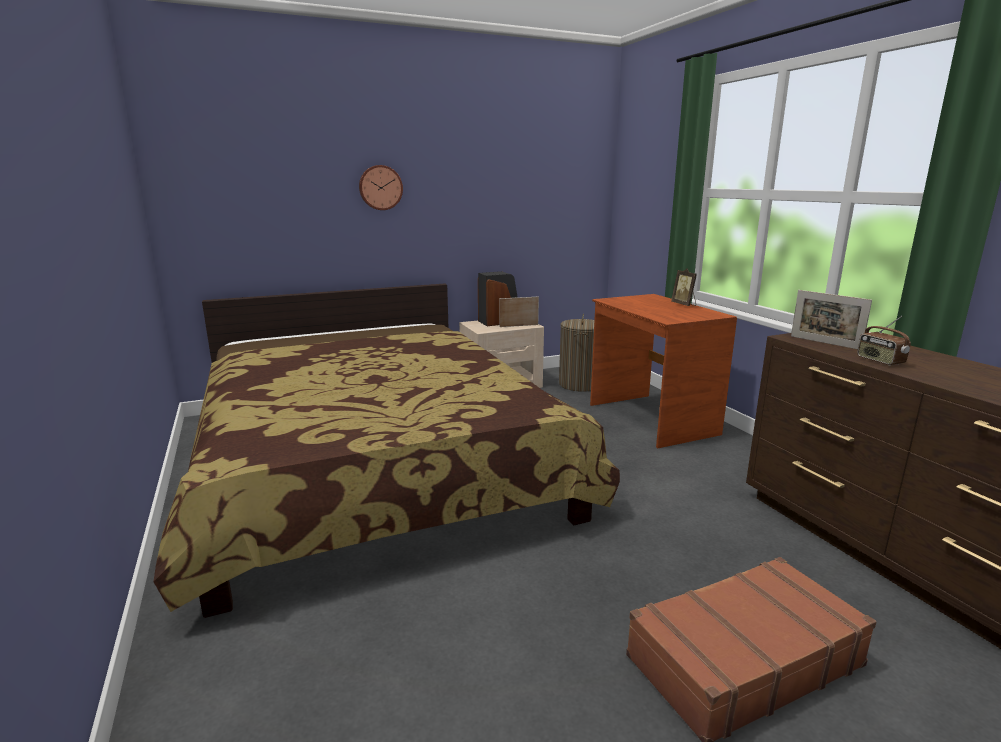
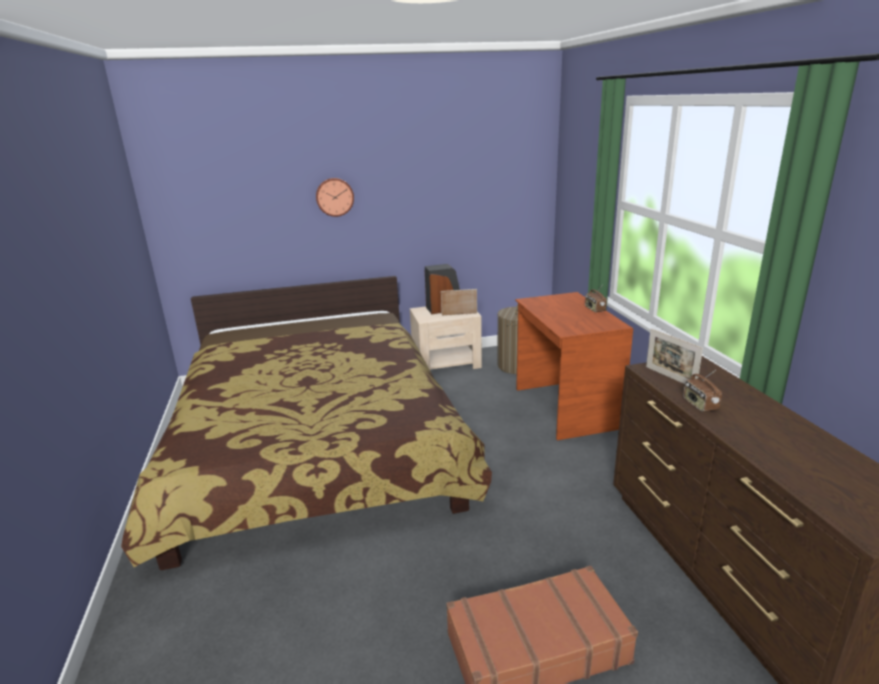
camera: 10 degrees right, 5 degrees up
picture frame [671,268,697,306] -> radio [585,284,607,312]

